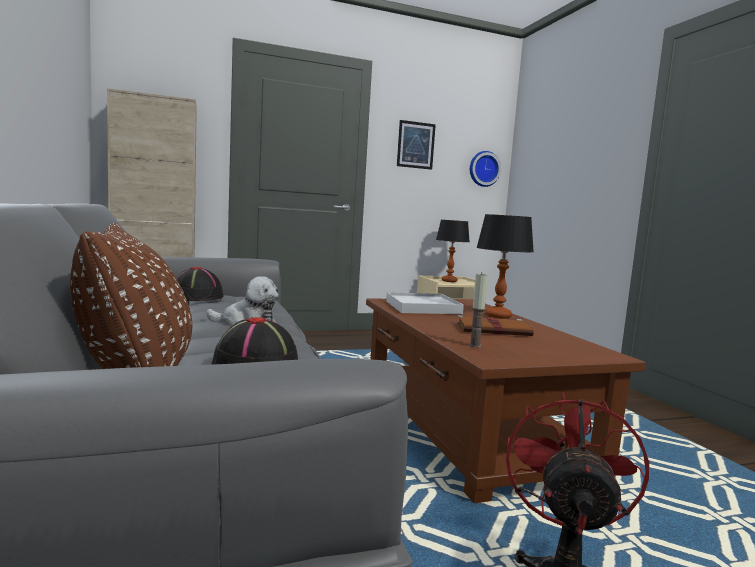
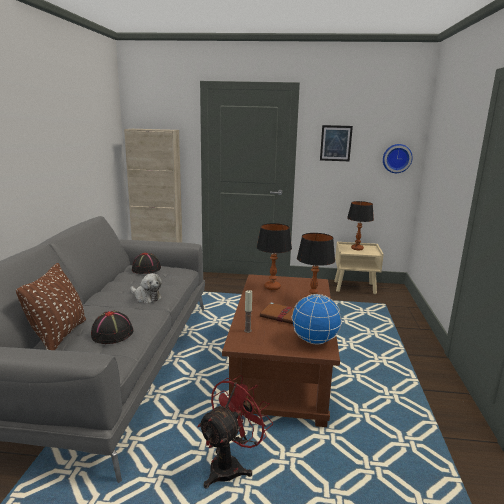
camera: 25 degrees right, 10 degrees up
white tray [386,292,464,314] -> table lamp [257,223,292,290]
none -> globe [291,294,342,344]

